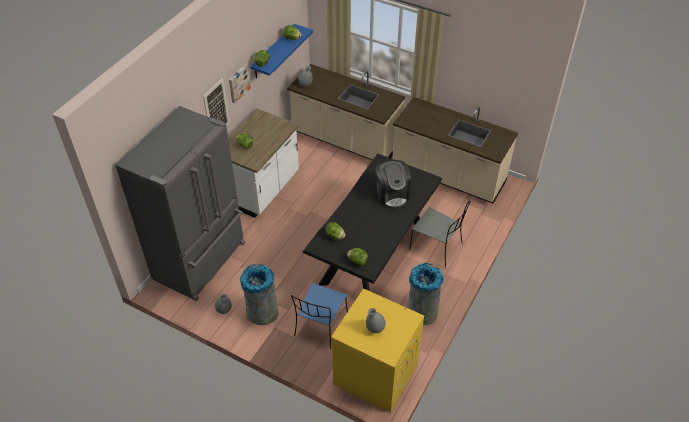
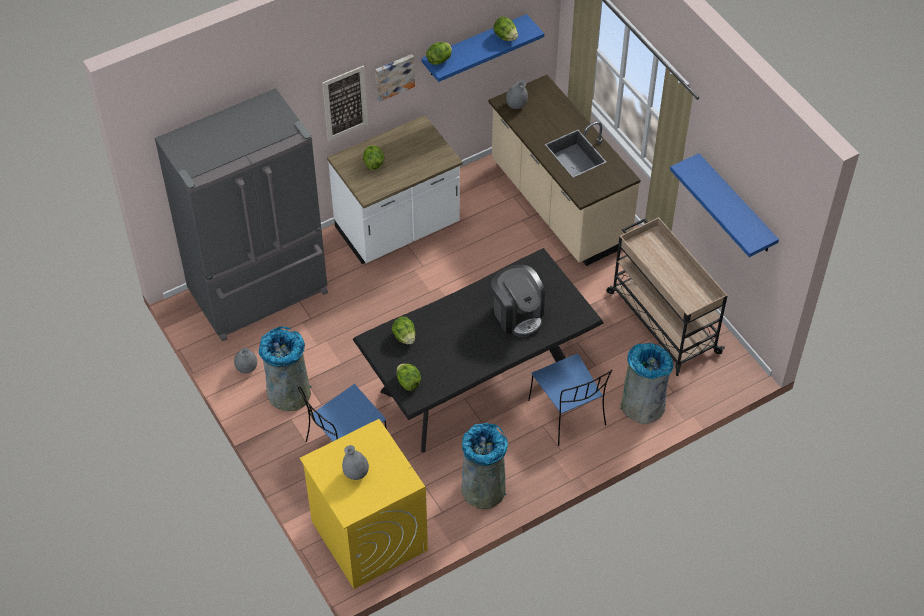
camera: 30 degrees right, 5 degrees up
coffee machine [375,160,411,209] -> coffee machine turned 45 degrees counterclockwise [491,265,545,337]
beige counter [392,97,518,204] -> beige cart [607,217,728,376]
grey chair [409,201,471,267] -> blue chair [528,353,612,446]
none -> grey trash can [620,343,674,424]
none -> blue shelf [670,153,779,257]

